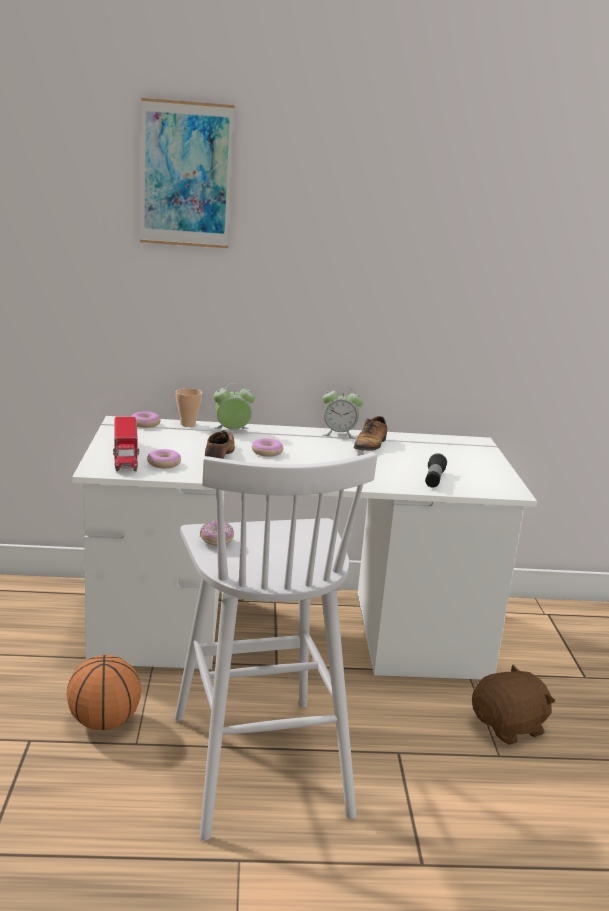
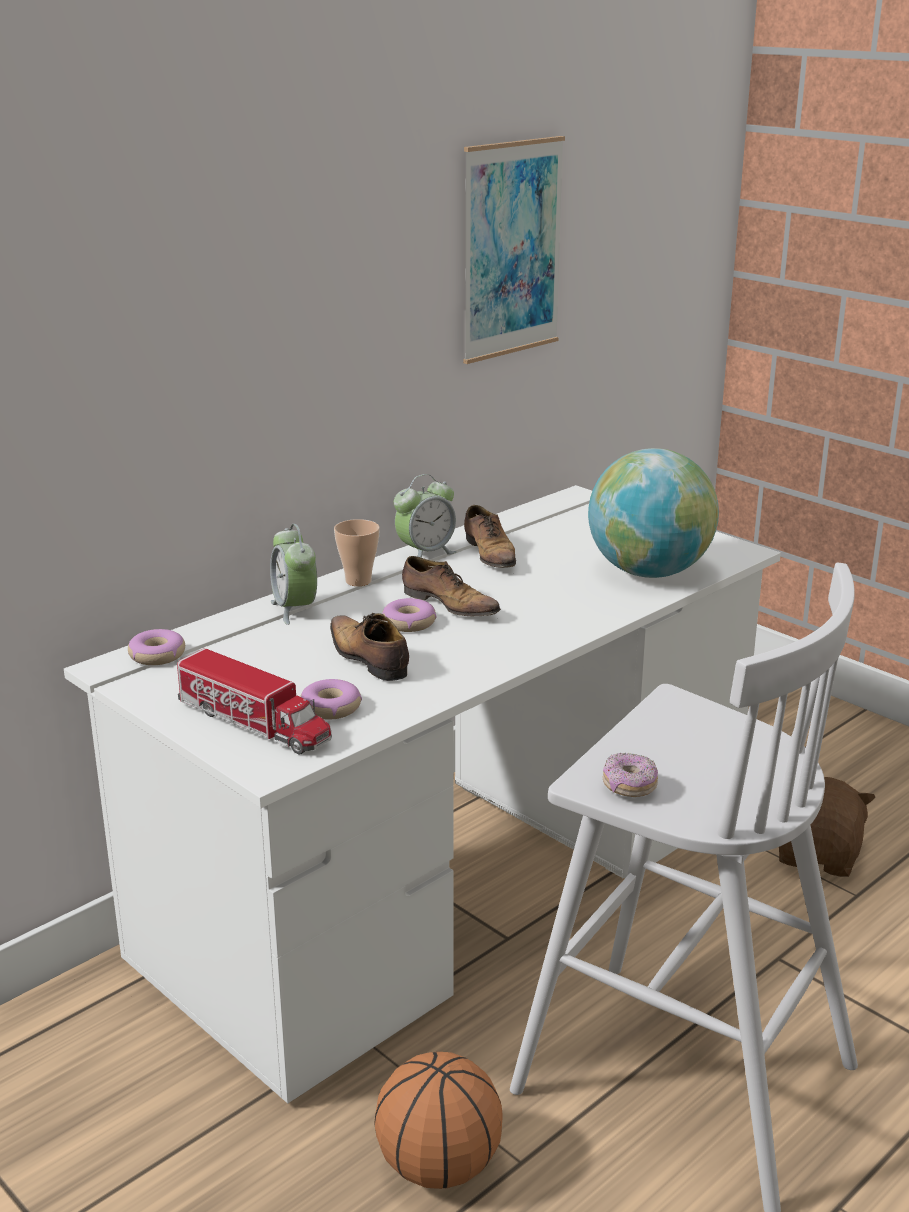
camera: 40 degrees left, 5 degrees up
picture [140,98,235,248] -> picture moved to [463,136,565,364]
cup [176,388,202,427] -> cup moved to [334,519,380,586]
alarm clock [214,383,255,430] -> alarm clock turned 60 degrees counterclockwise [270,524,317,625]
flashlight [425,453,447,488] -> globe [588,448,719,578]
none -> shoe [402,556,501,617]

